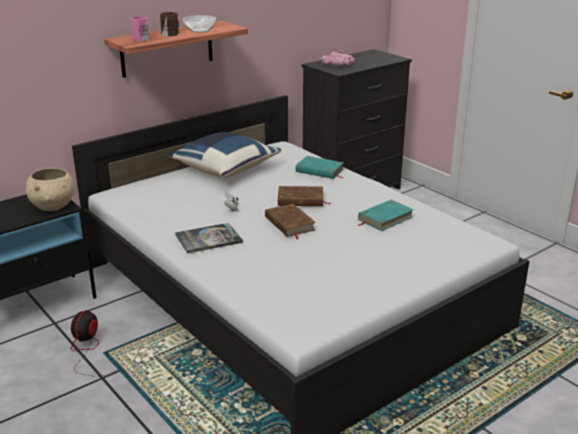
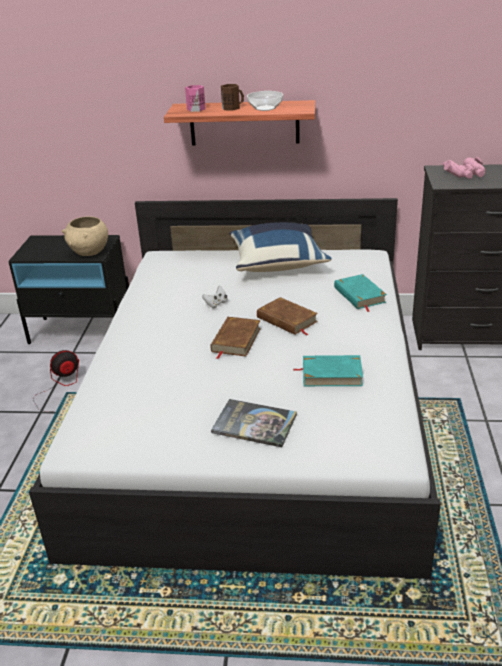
camera: 45 degrees right, 5 degrees up
book [175,223,243,253] -> book moved to [211,399,297,447]

